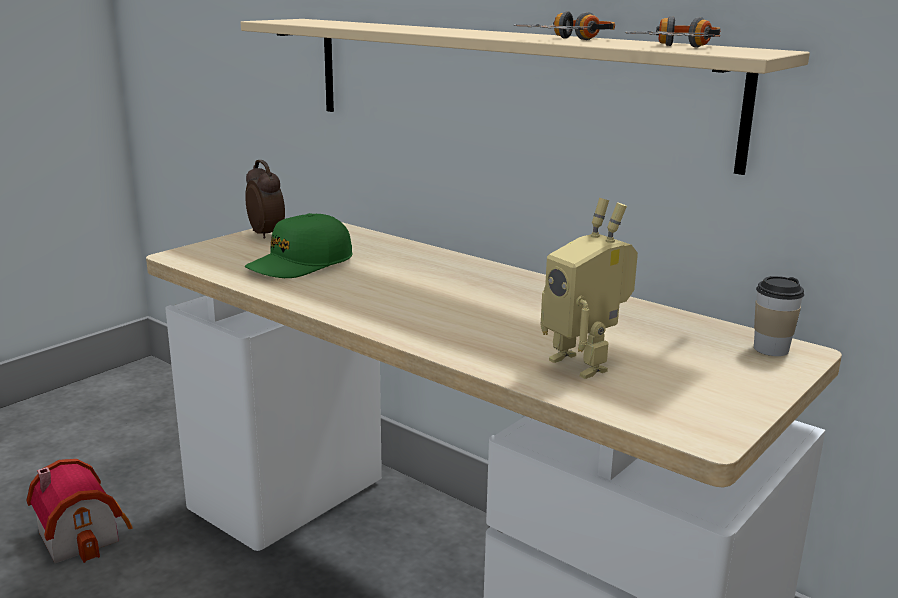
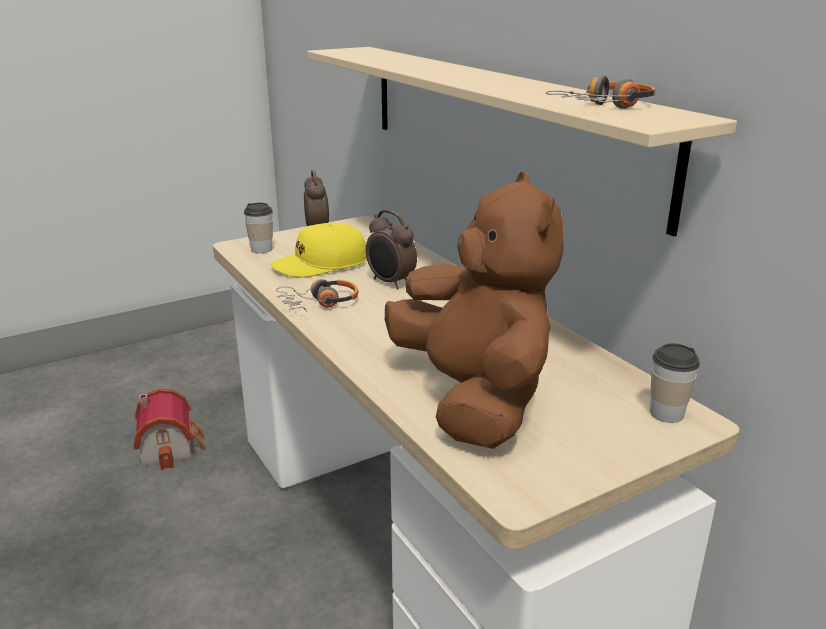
camera: 20 degrees right, 5 degrees up
green cap [245,213,352,278] -> yellow cap [270,223,367,277]
headphones [514,11,615,40] -> headphones moved to [276,279,358,312]
toy robot [540,198,638,379] -> brown plush toy [385,172,564,449]
none -> cup [244,203,273,253]
none -> alarm clock [366,210,417,289]

